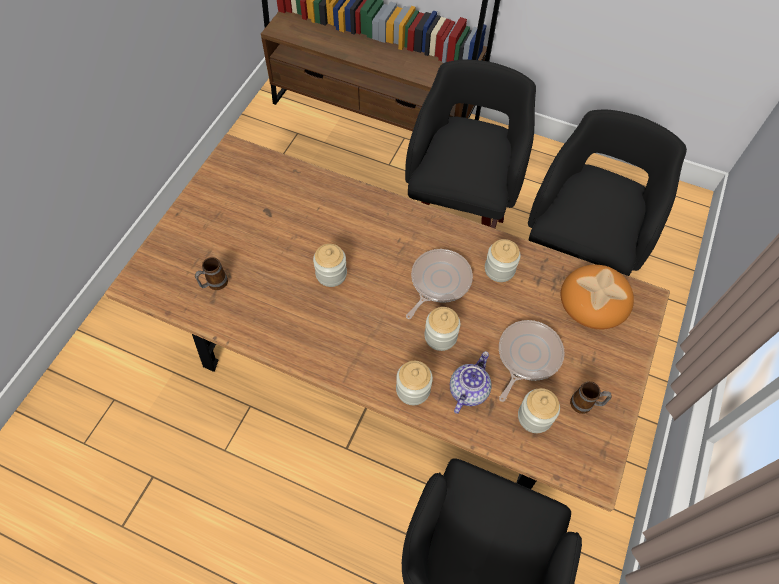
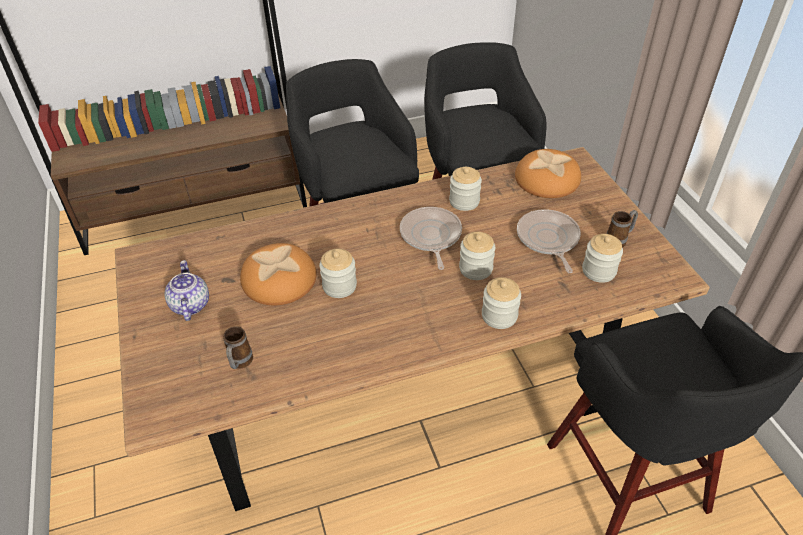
camera: 40 degrees left, 15 degrees down
teapot [450,351,492,414] -> teapot moved to [165,260,209,321]
none -> bread [240,243,317,305]

